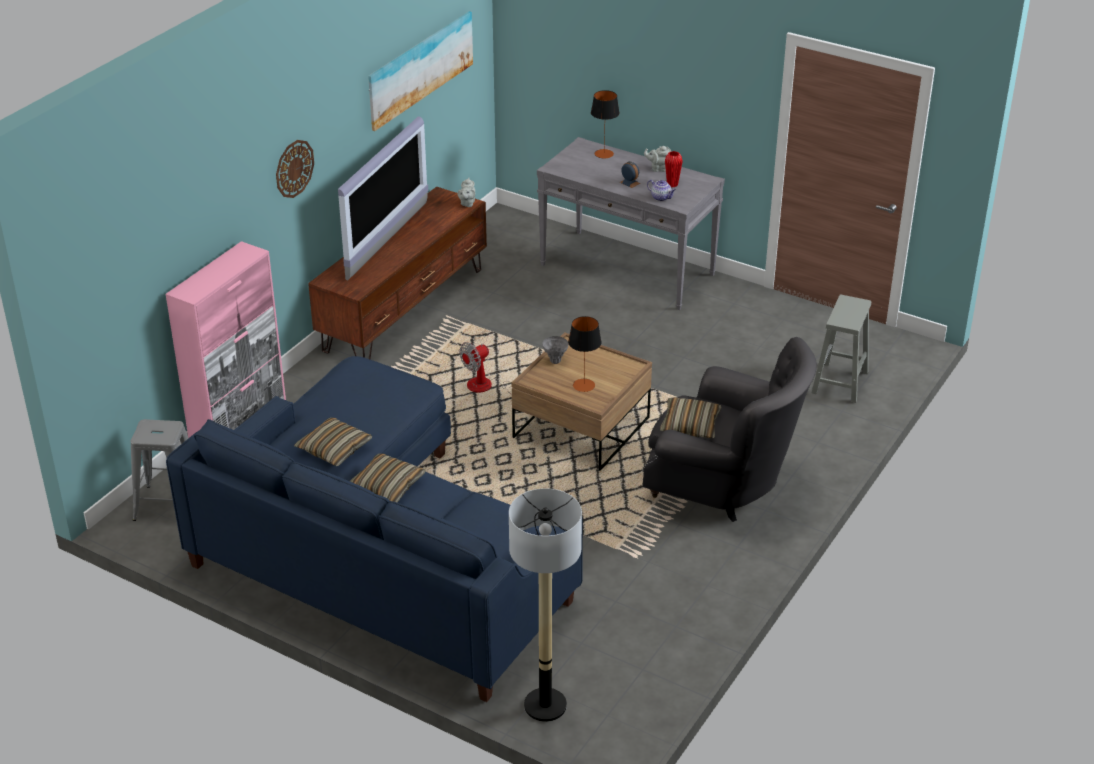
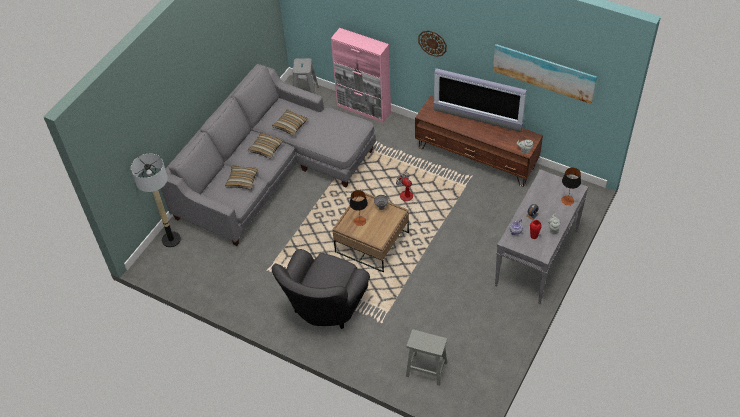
camera: 90 degrees right, 15 degrees up
blue sofa [166,356,583,702] -> grey sofa [161,64,376,246]
pillow [660,397,721,438] -> pillow moved to [225,166,258,189]

